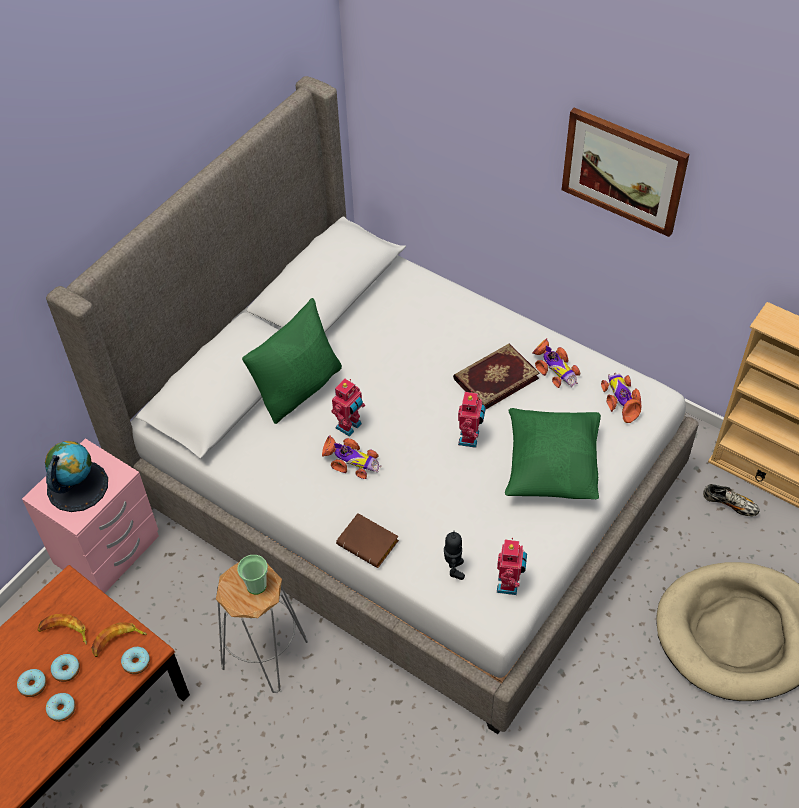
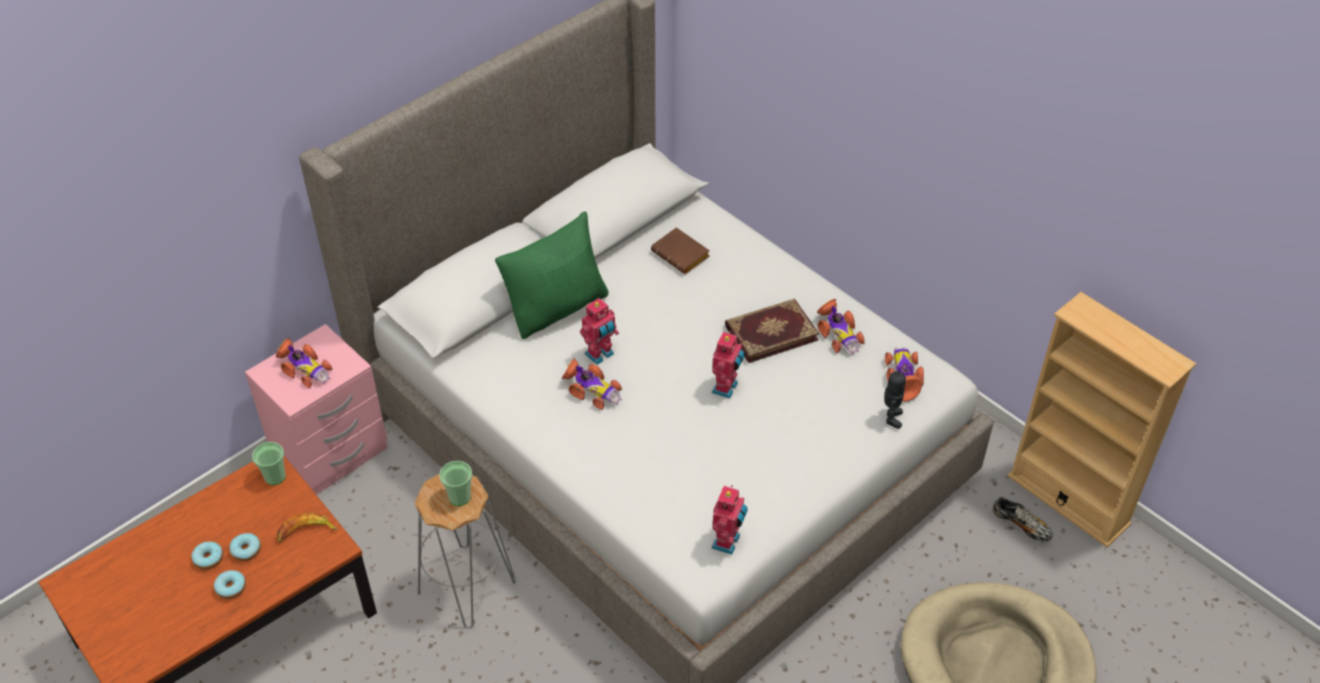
camera: 10 degrees right, 5 degrees down
banana [38,614,87,644] -> none
globe [45,441,108,512] -> toy car [276,338,333,388]
donut [121,647,150,674] -> none
brown book [336,513,399,568] -> brown book moved to [651,227,710,274]
toy robot [444,531,465,580] -> toy robot moved to [884,367,906,429]
green pillow [505,408,601,499] -> none
picture [562,108,689,237] -> none
none -> cup [252,442,286,485]

